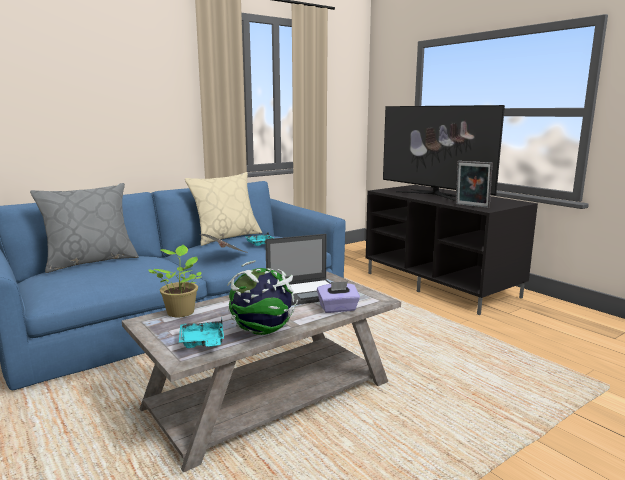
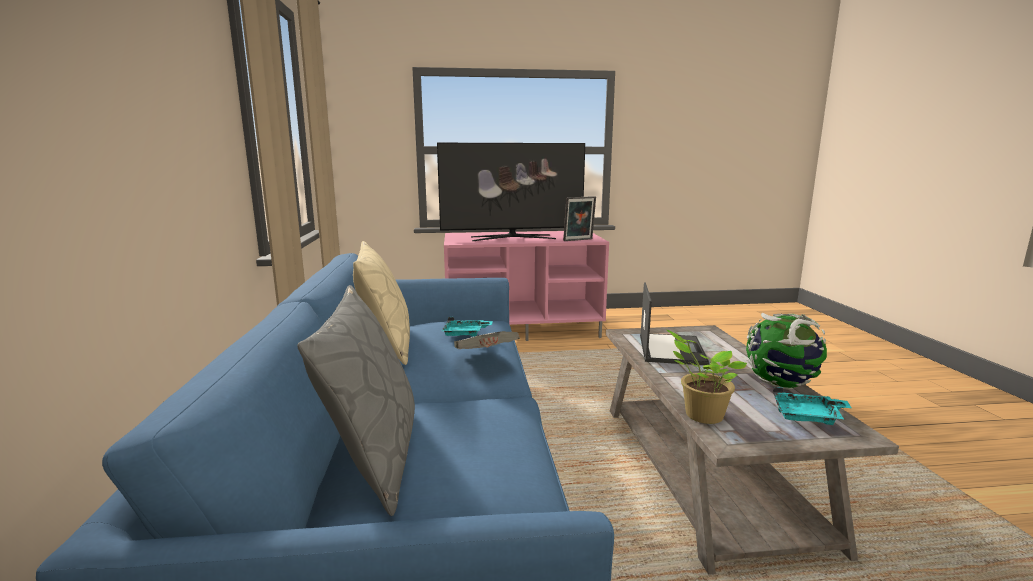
camera: 60 degrees left, 0 degrees up
purple tissue box [317,281,360,313] -> none
black tv stand [366,185,538,315] -> pink tv stand [444,231,609,341]

